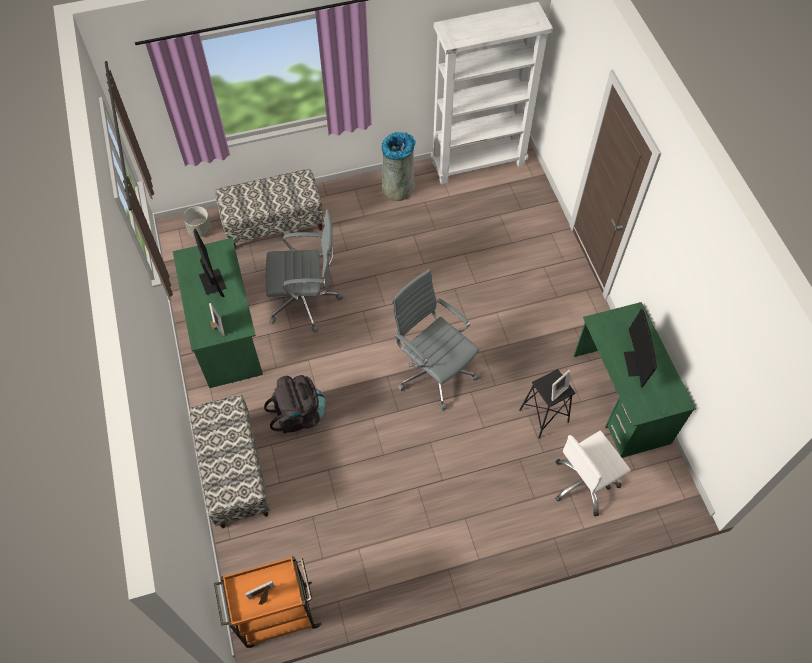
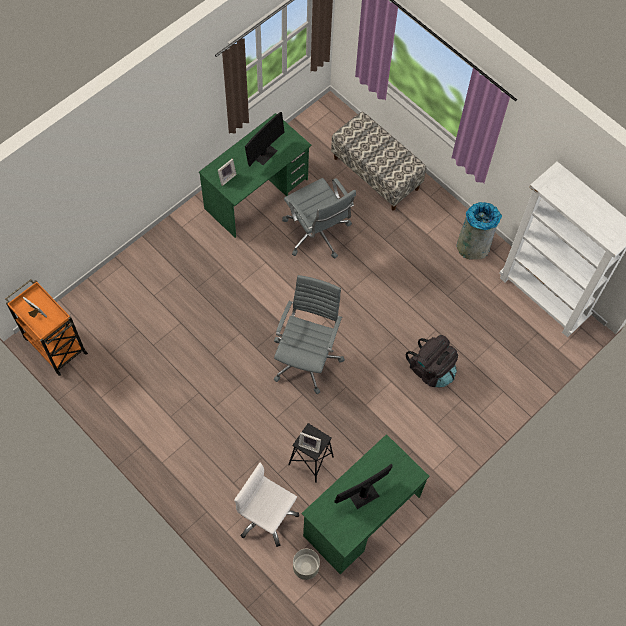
camera: 60 degrees right, 5 degrees up
grey planter [183,206,212,237] -> grey planter moved to [293,549,320,580]
bench [189,395,270,528] -> none
black backpack [264,375,326,434] -> black backpack moved to [406,335,458,387]

